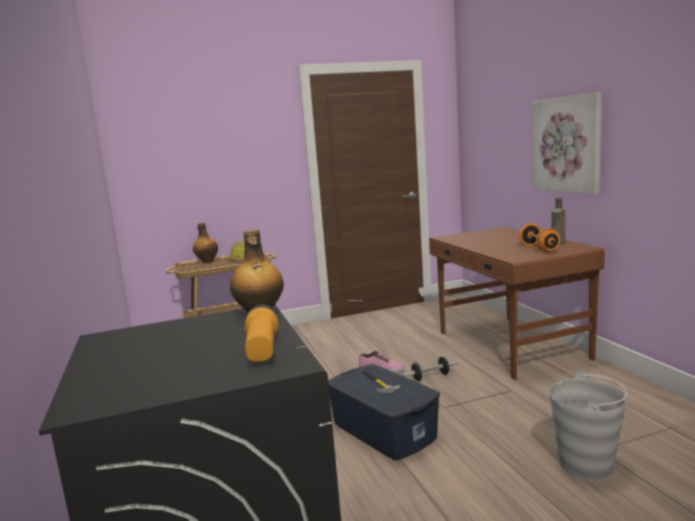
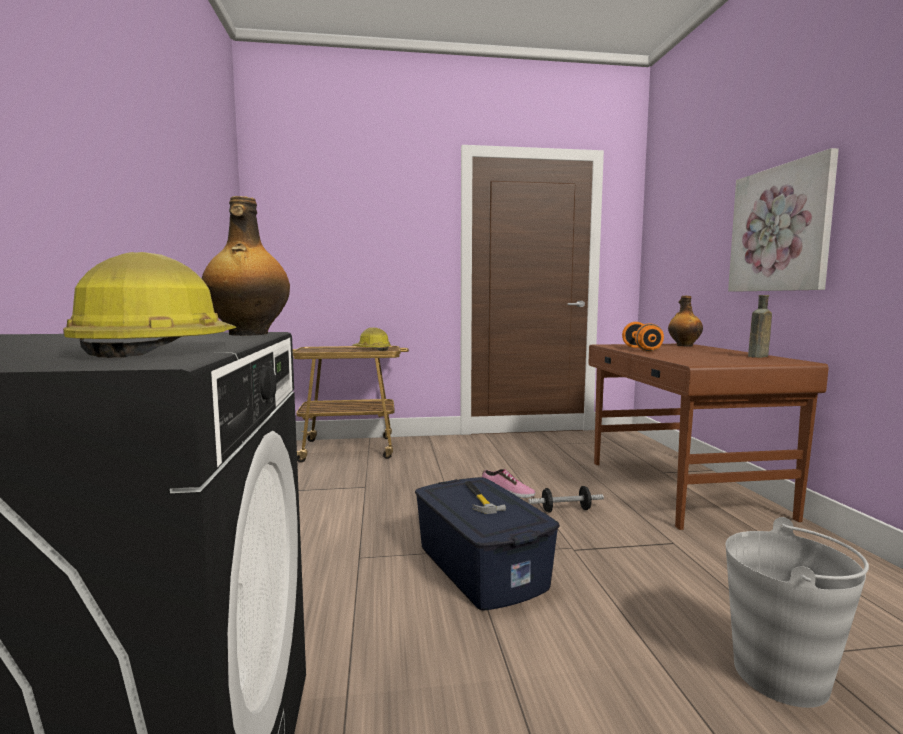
camera: 10 degrees right, 5 degrees down
bottle [193,223,218,263] -> bottle moved to [668,296,703,347]
flashlight [245,305,278,362] -> hard hat [63,252,236,358]
orange dumbbell [519,223,560,252] -> orange dumbbell moved to [622,322,664,351]

